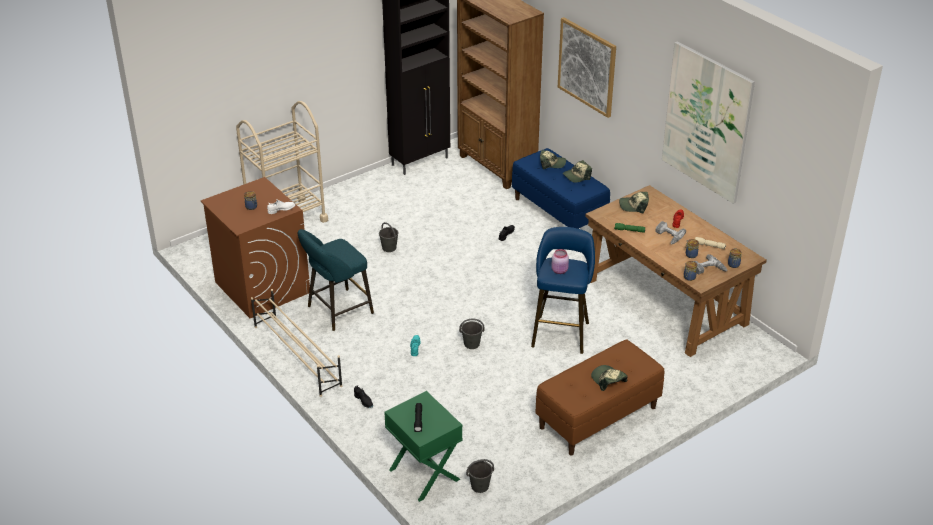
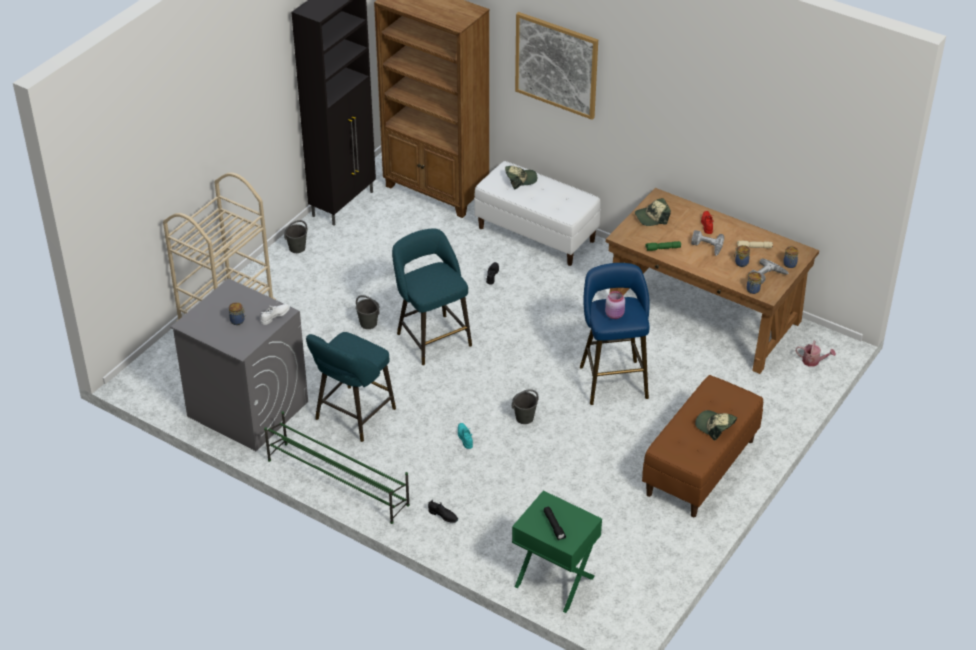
camera: 20 degrees left, 5 degrees up
brown washing machine [201,177,310,318] -> grey washing machine [171,278,308,451]
beige shoe rack [251,289,342,397] -> green shoe rack [264,411,410,524]
grey bucket [466,459,494,493] -> grey bucket moved to [284,220,307,253]
blue bench [512,148,610,229] -> white bench [474,161,601,266]
cap [563,160,592,183] -> none
picture [662,41,755,204] -> none
none -> turquoise stool [392,229,472,365]
none -> watering can [796,341,836,367]

